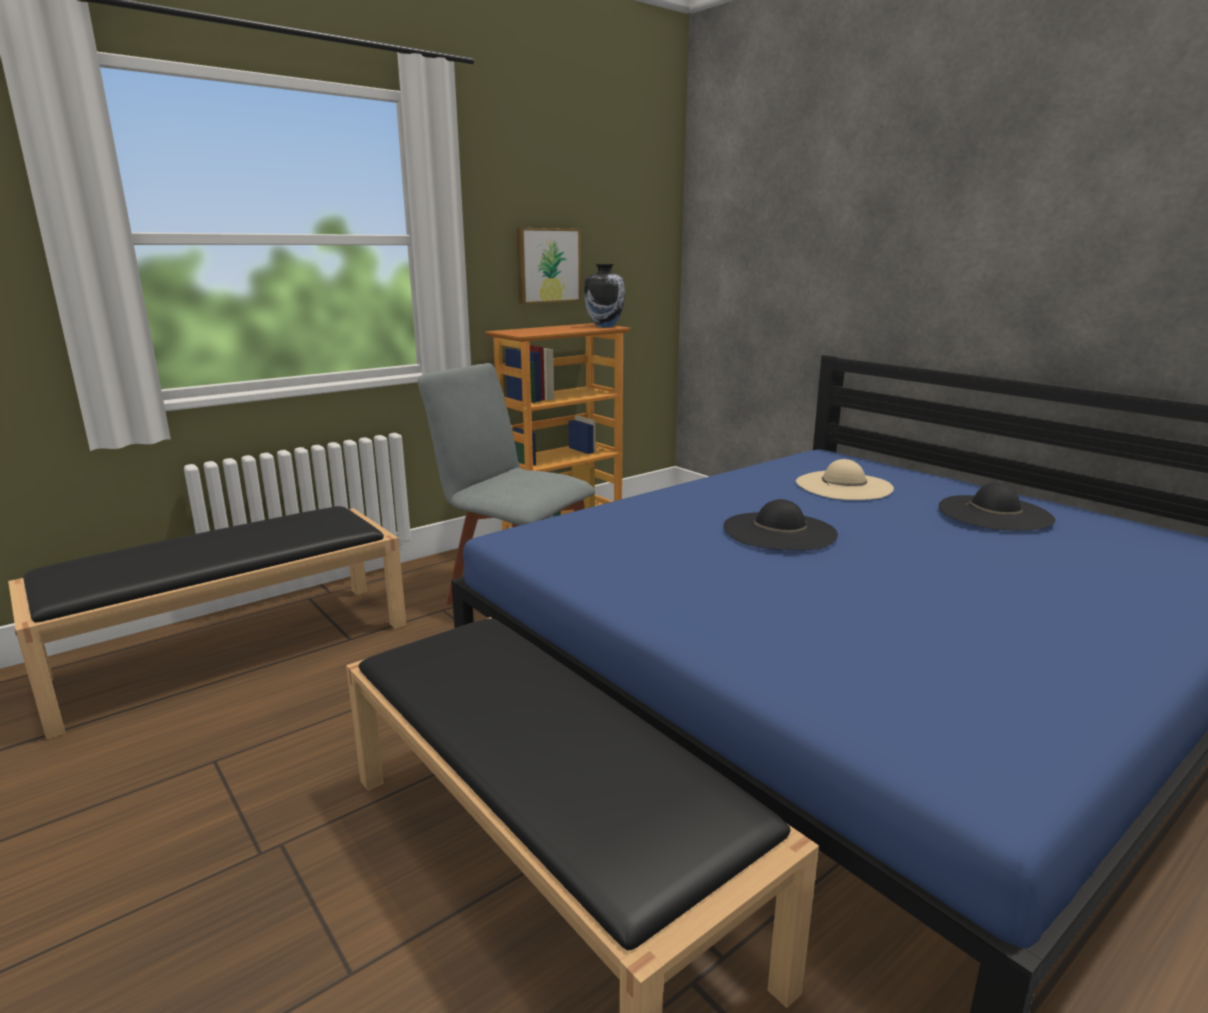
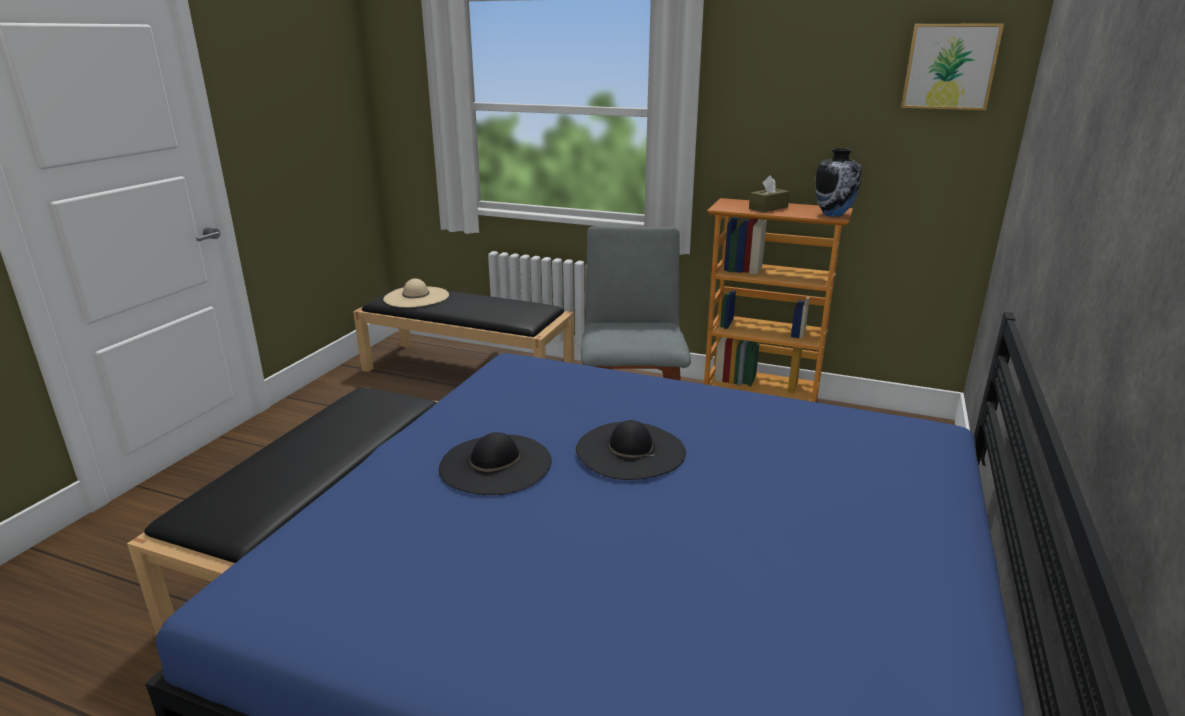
camera: 60 degrees right, 5 degrees up
picture [516,228,581,304] -> picture moved to [901,23,1004,111]
beige hat [796,459,894,500] -> beige hat moved to [383,279,449,307]
black hat [939,483,1055,531] -> black hat moved to [439,432,552,495]
none -> brown tissue box [749,175,790,212]

